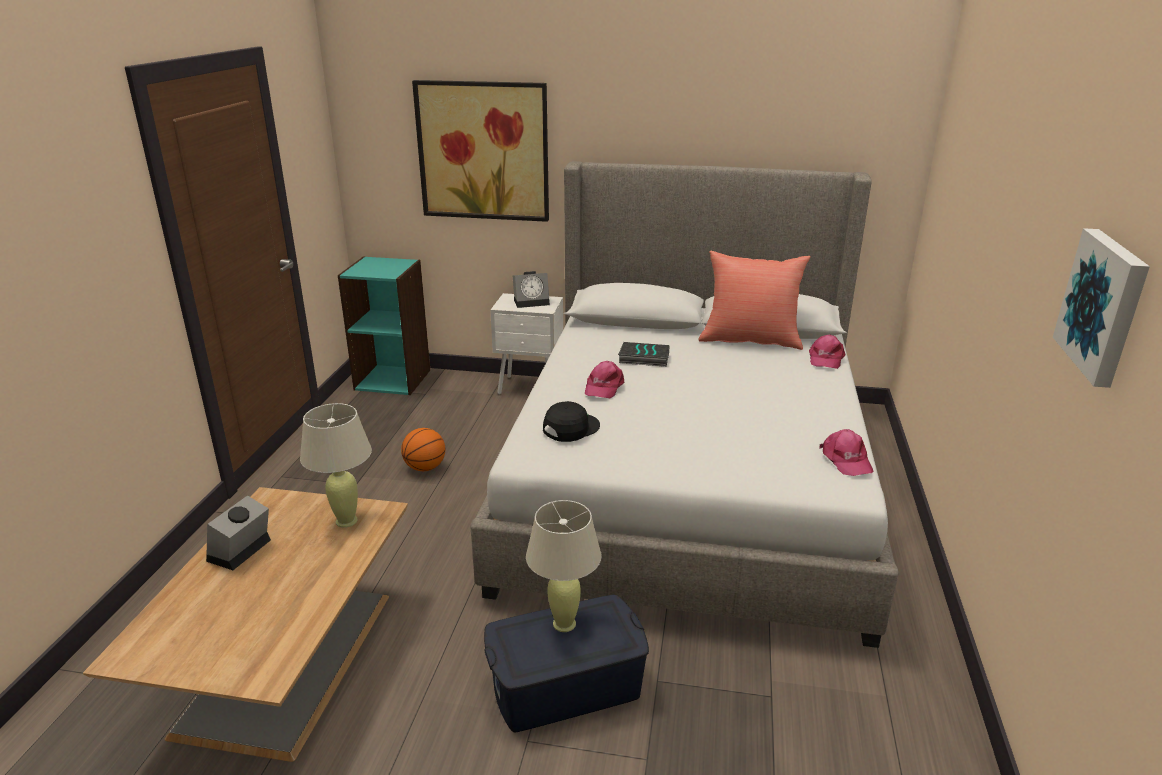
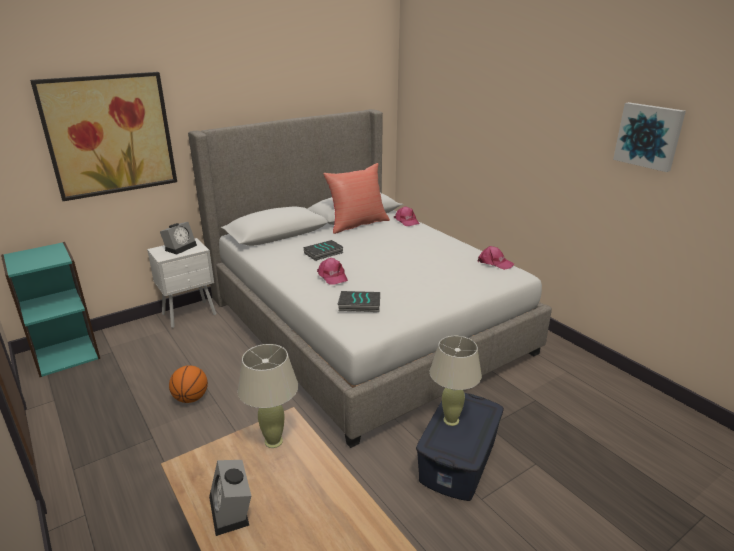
camera: 45 degrees left, 0 degrees up
black cap [543,401,600,442] -> book [338,291,380,312]

